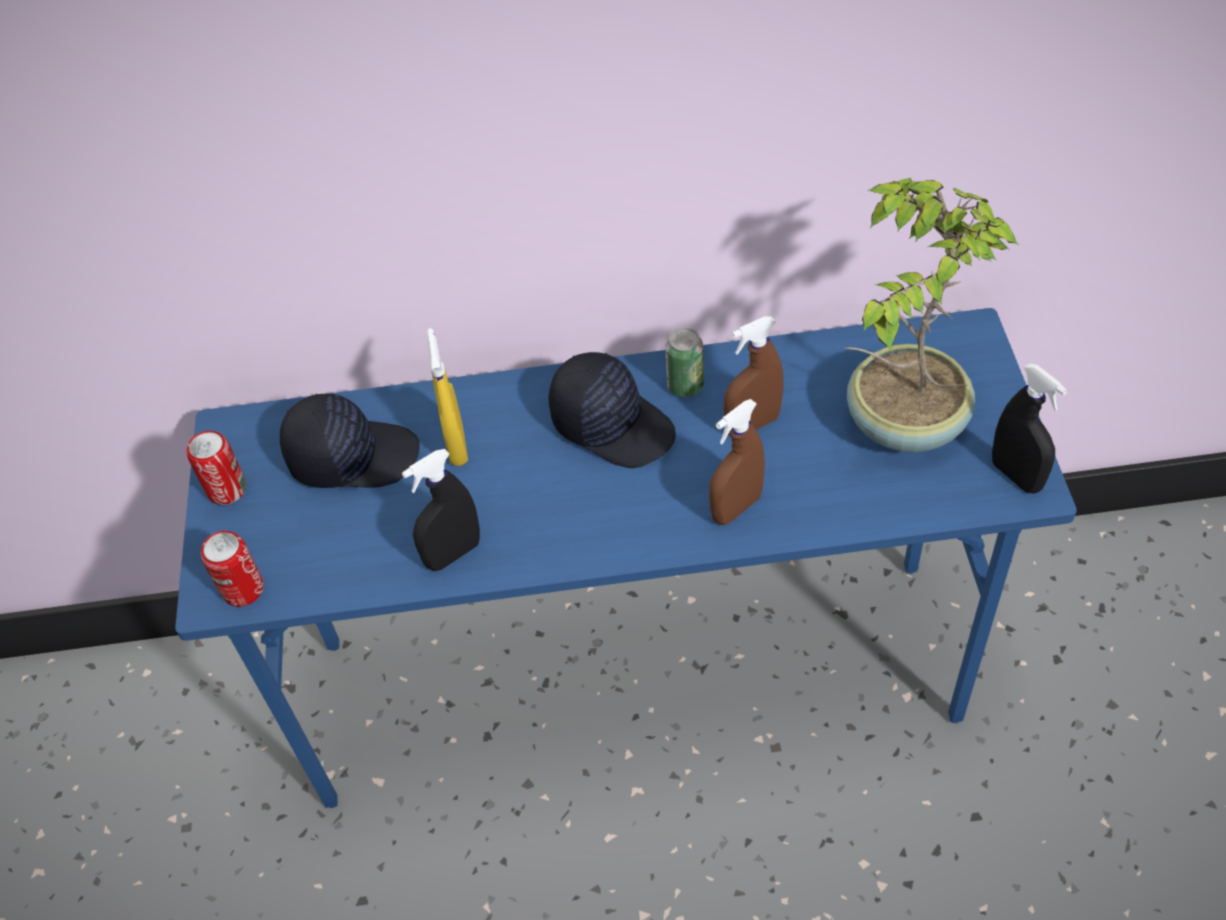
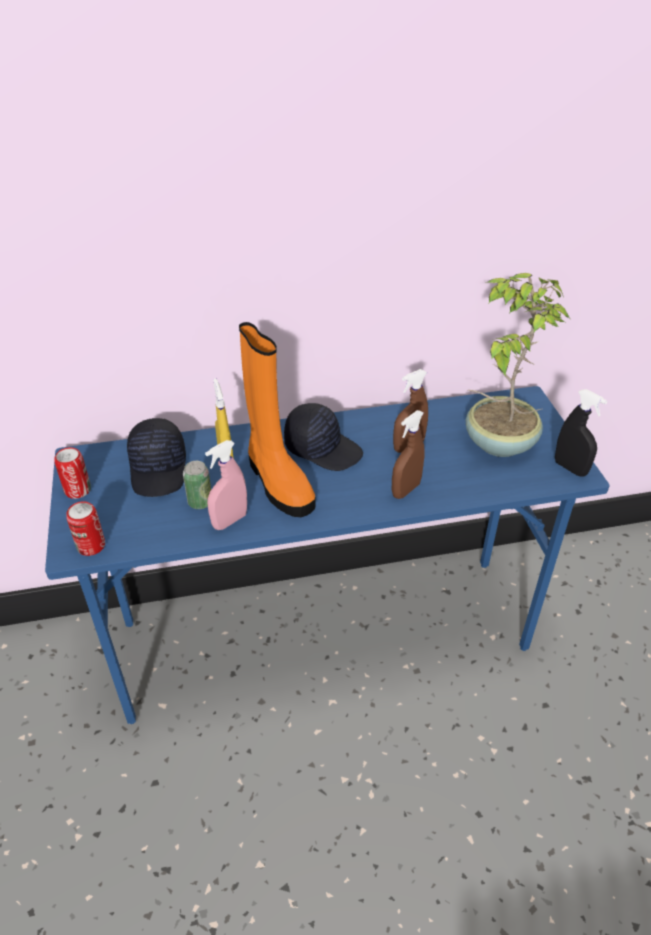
camera: 10 degrees left, 10 degrees down
black cap [280,394,419,488] -> black cap turned 90 degrees clockwise [127,418,186,497]
black spray bottle [402,449,480,571] -> pink spray bottle [205,440,247,530]
can [665,328,704,397] -> can moved to [183,461,211,509]
none -> orange boot [239,322,315,517]

